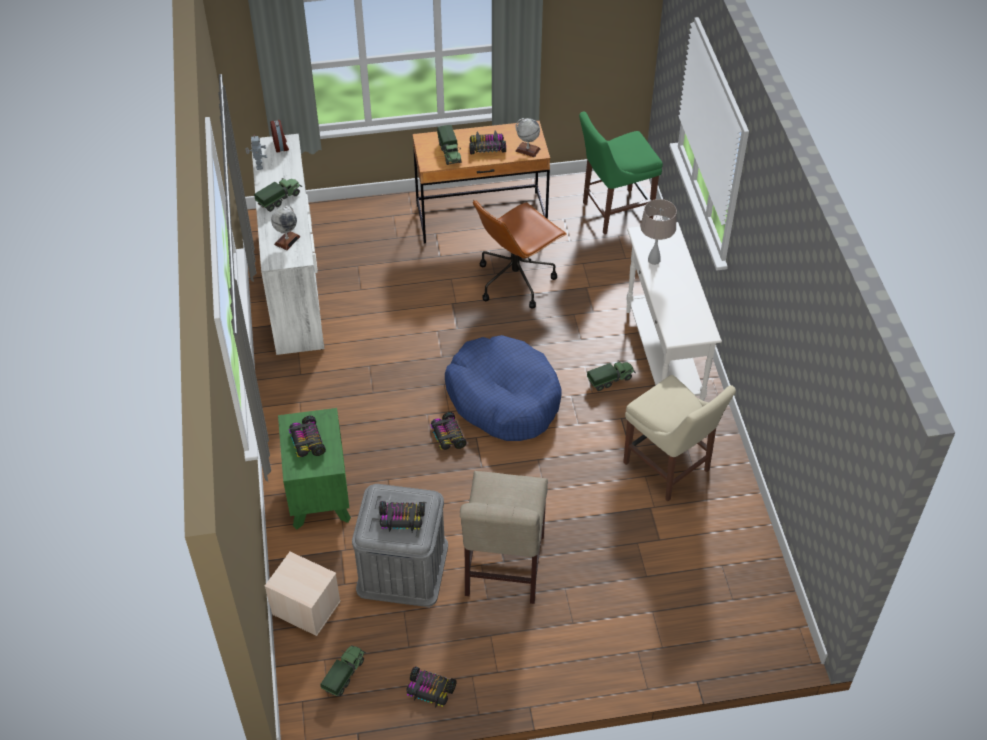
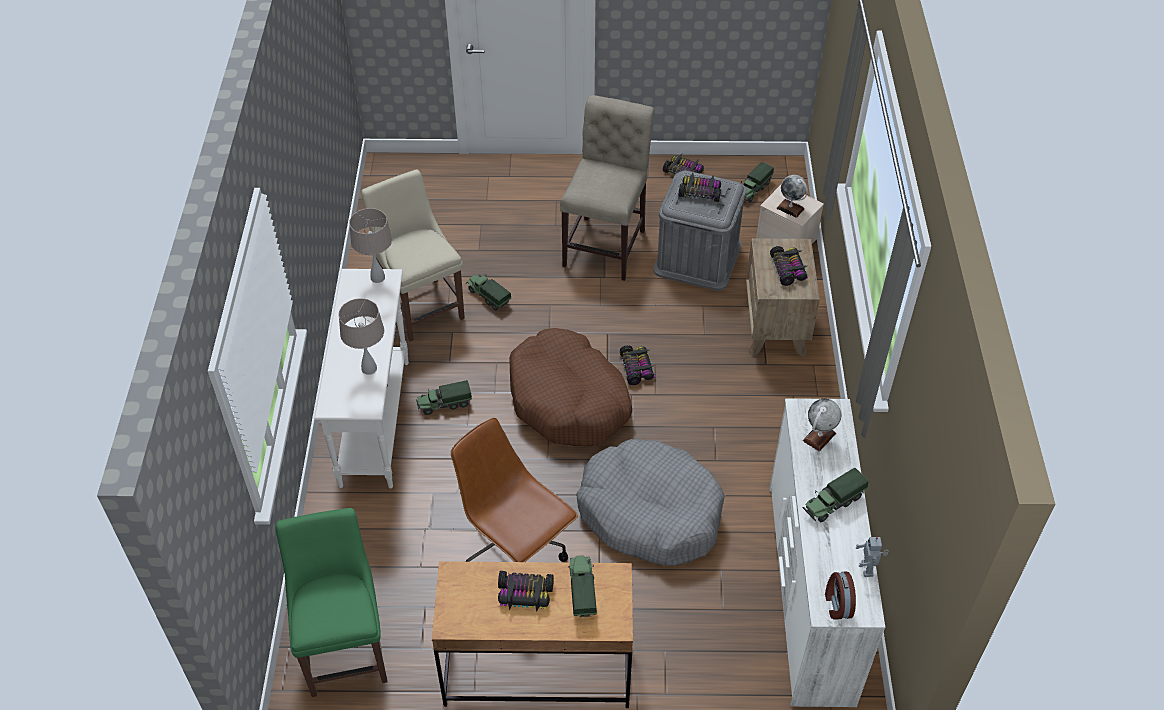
camera: 170 degrees left, 0 degrees up
green nightstand [278,408,351,530] -> brown nightstand [744,238,820,357]
blue dog bed [445,335,562,441] -> brown dog bed [509,328,632,446]
brown office chair [473,199,567,309] -> brown office chair turned 105 degrees counterclockwise [451,418,578,562]
globe [515,118,540,157] -> globe moved to [776,175,808,218]
green chair [579,111,663,234] -> green chair turned 90 degrees counterclockwise [275,508,388,697]
none -> beige table lamp [349,208,392,283]
none -> toy truck [466,274,511,311]
none -> grey dog bed [576,439,725,566]

